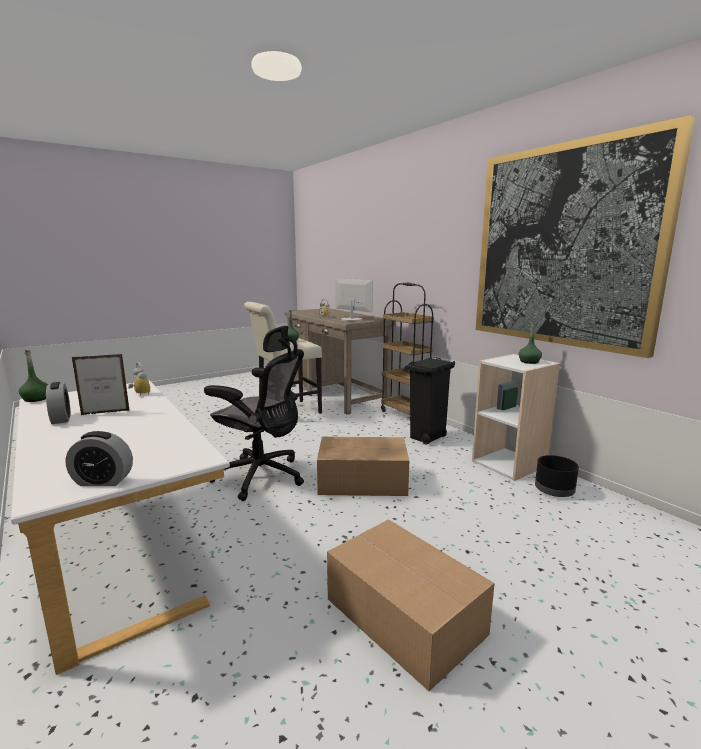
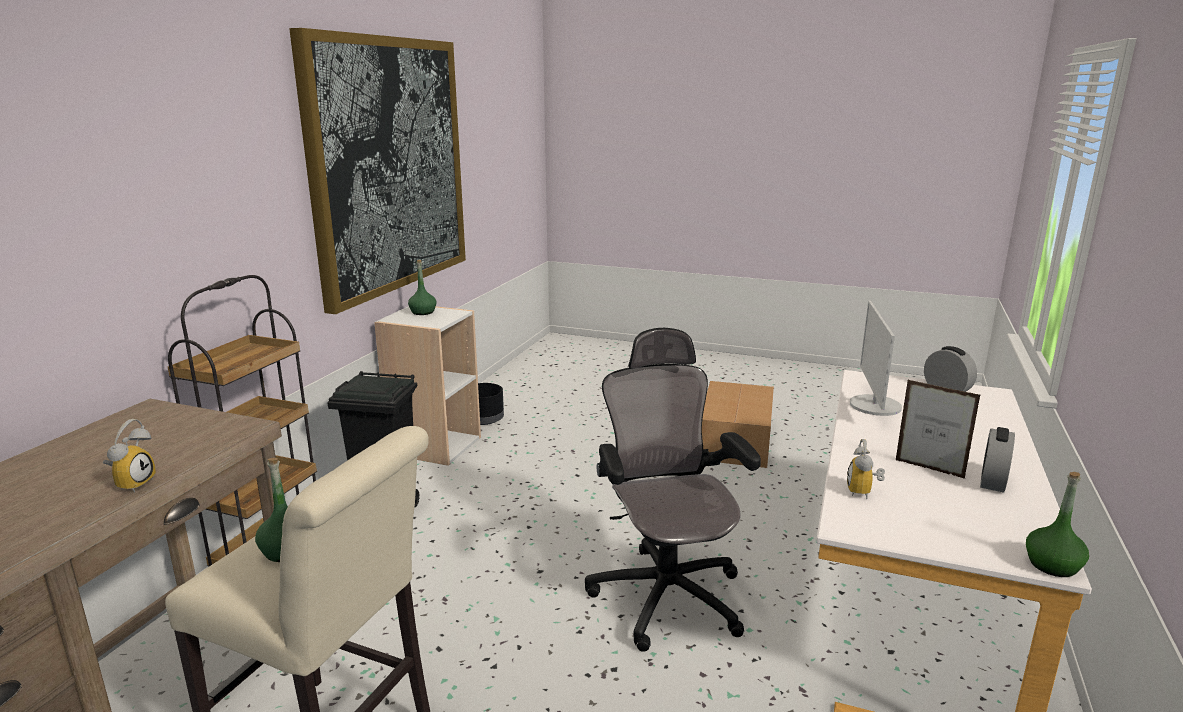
camera: 125 degrees left, 5 degrees up
cardboard box [317,437,409,496] -> none
monitor [335,279,373,321] -> monitor moved to [850,301,902,416]

